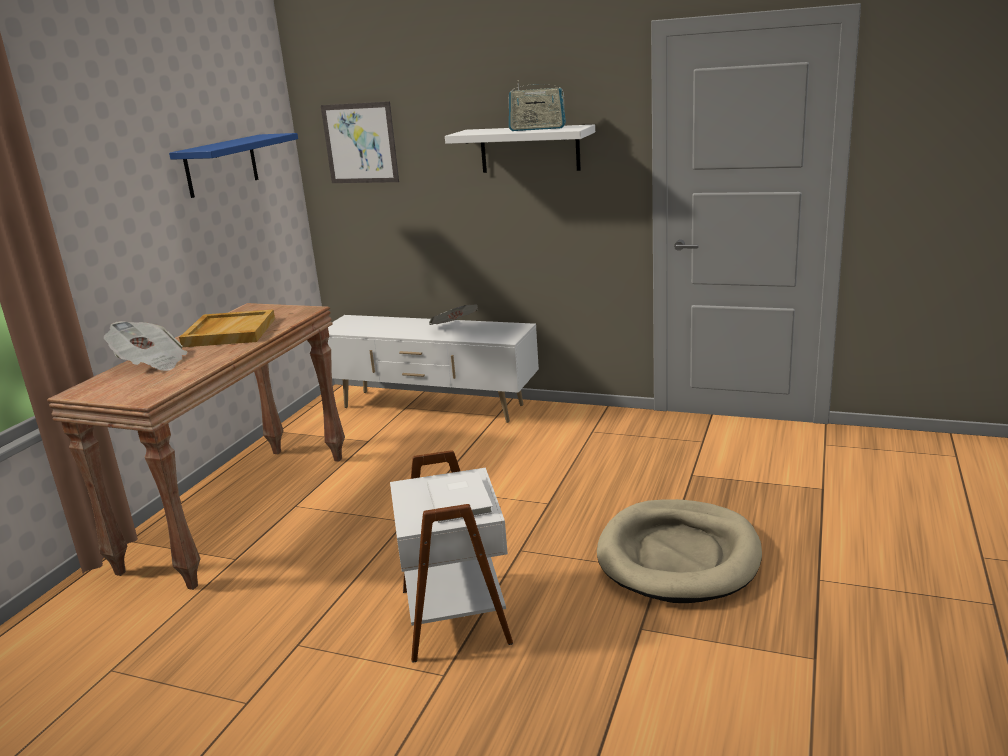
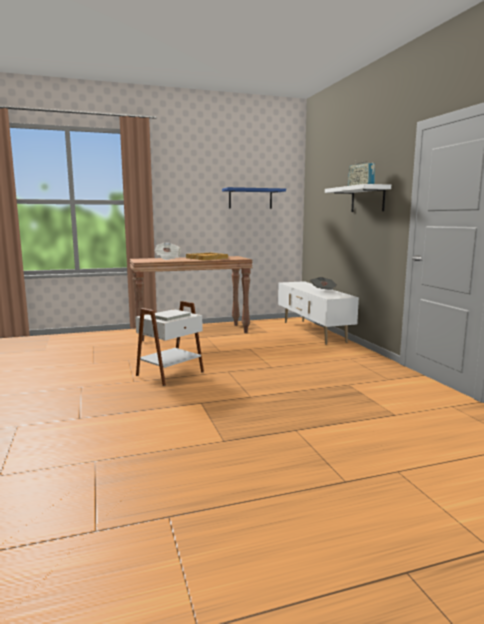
camera: 50 degrees right, 10 degrees down
picture [321,101,399,183] -> none
beige dog bed [597,499,762,603] -> none

